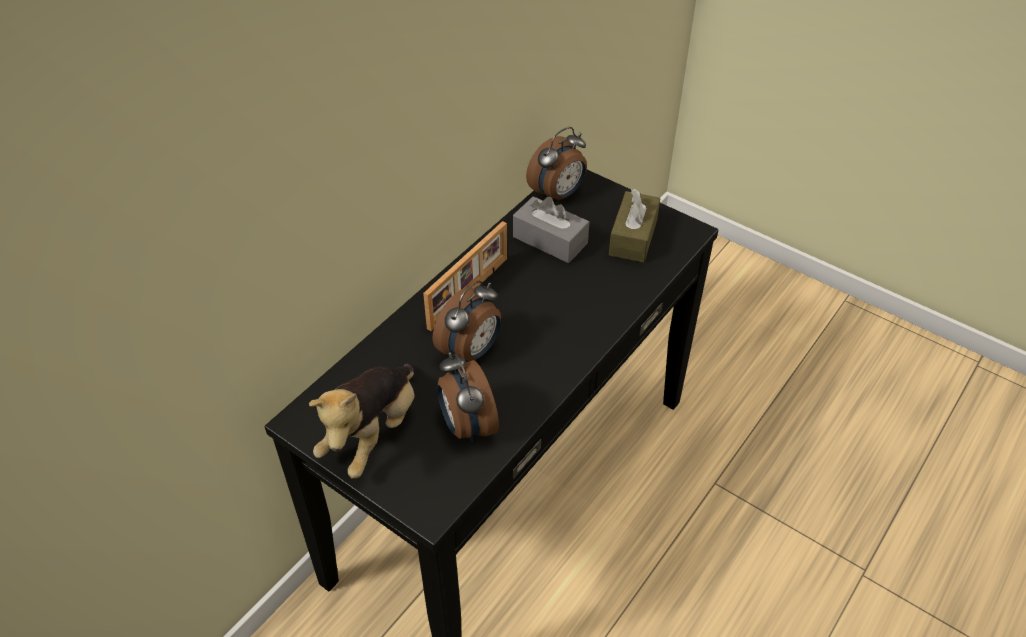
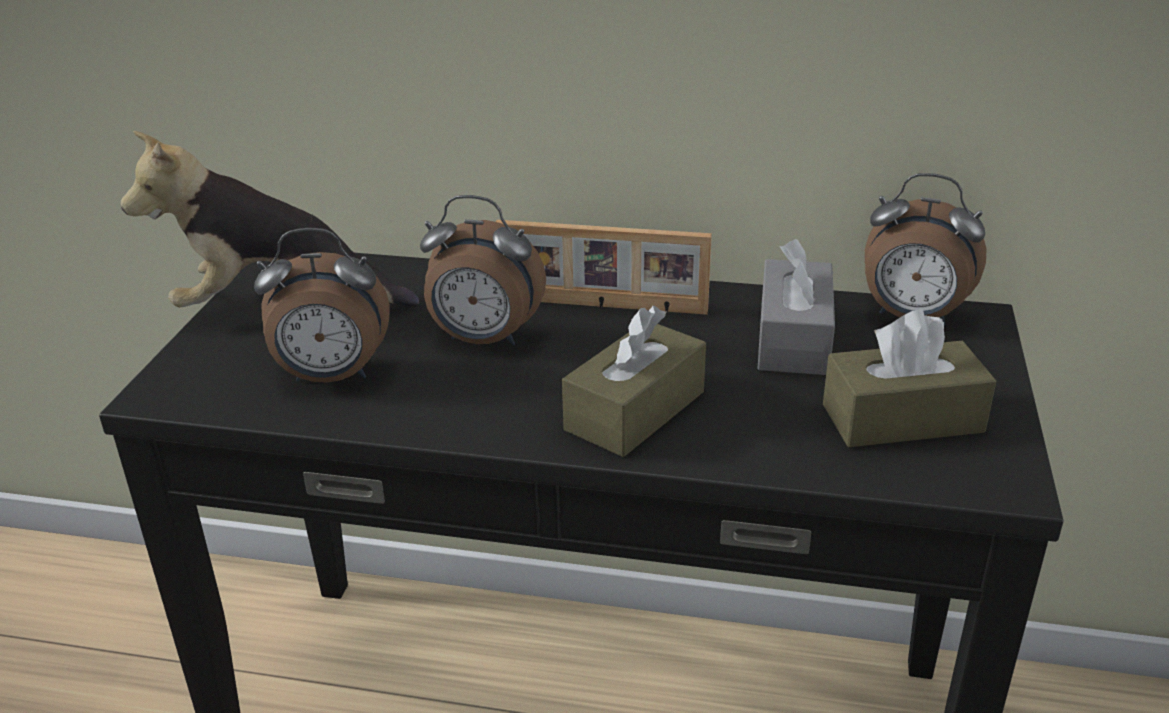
camera: 65 degrees right, 15 degrees down
alarm clock [437,352,499,443] -> alarm clock turned 135 degrees counterclockwise [254,228,390,383]
none -> brown tissue box [562,306,706,457]

